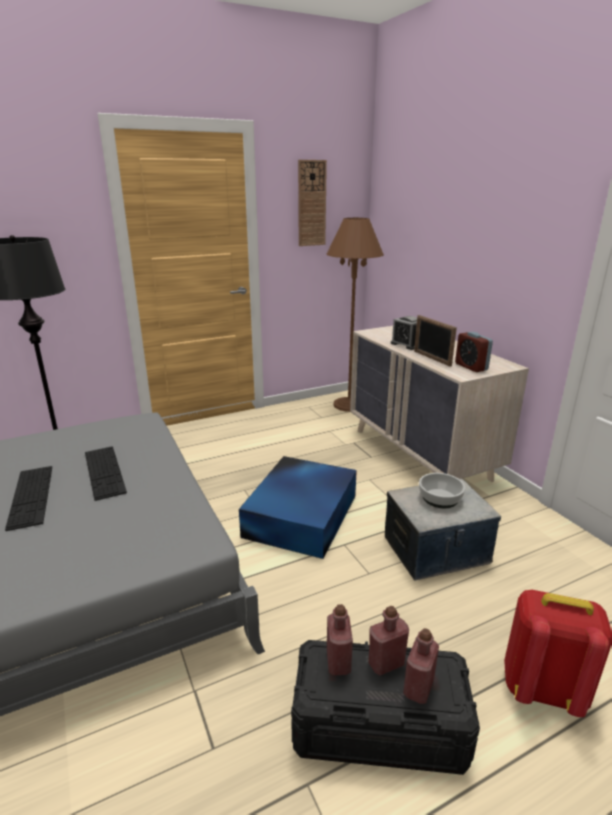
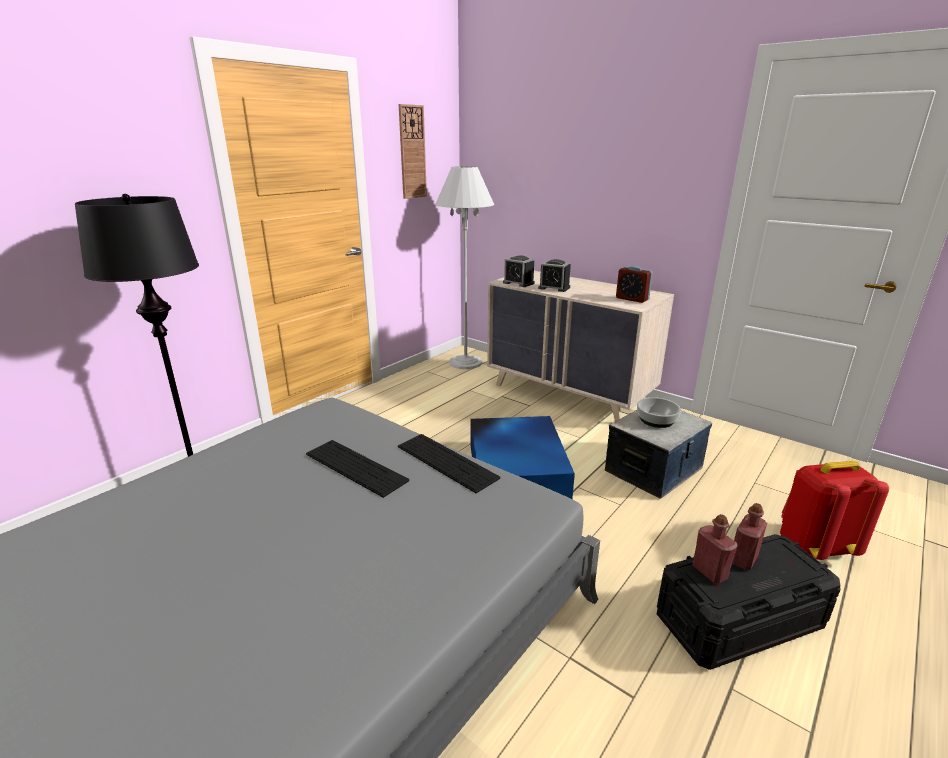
camera: 25 degrees left, 0 degrees up
keyboard [5,466,52,531] -> keyboard moved to [398,434,500,493]
brown floor lamp [327,218,384,412] -> white floor lamp [435,166,494,369]
red bottle [403,628,439,704] -> none
picture frame [414,315,457,366] -> none
none -> alarm clock [503,255,535,287]

